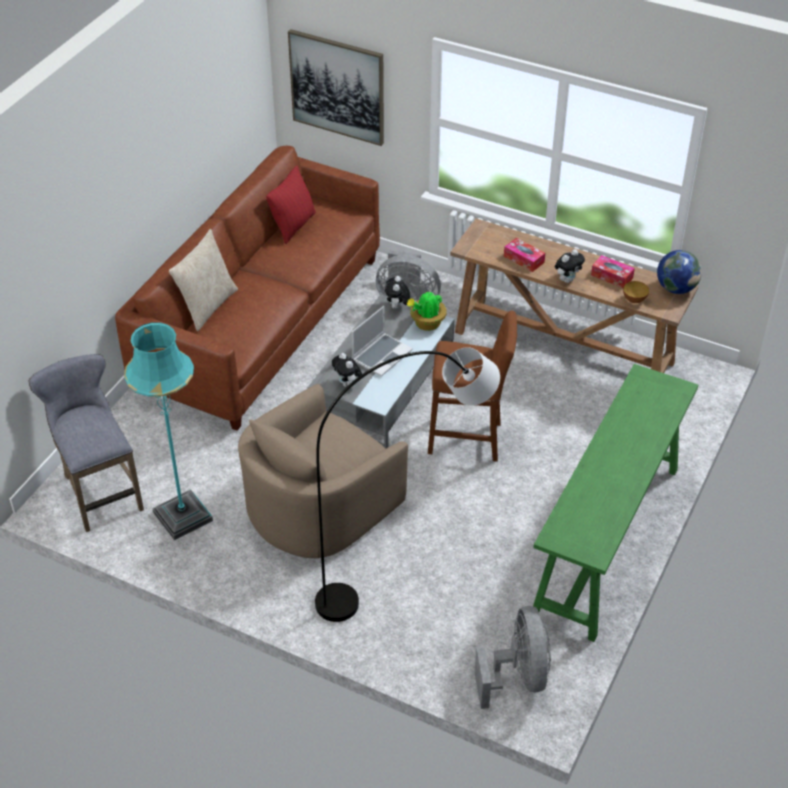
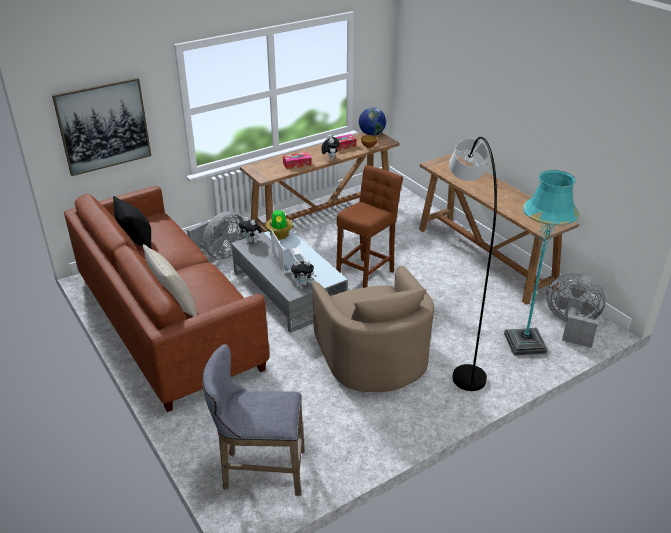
camera: 60 degrees left, 10 degrees down
turquoise floor lamp [124,322,213,540] -> turquoise floor lamp moved to [504,170,579,356]
red pillow [266,166,316,244] -> black pillow [113,196,152,249]
green console table [533,364,698,642] -> brown console table [419,153,579,305]

